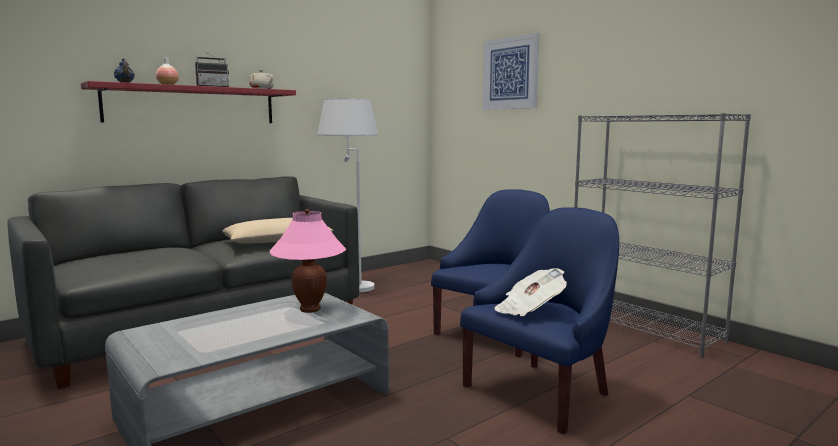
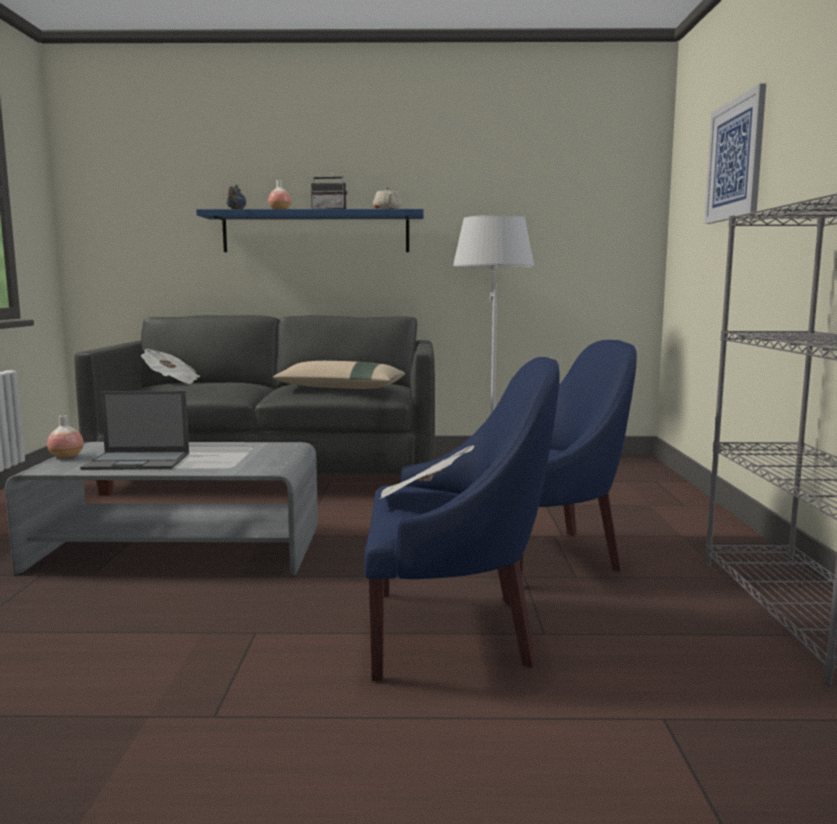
camera: 40 degrees right, 0 degrees up
red shelf [81,81,296,123] -> blue shelf [196,209,424,252]
pink table lamp [270,209,346,313] -> none
none -> vase [47,415,84,459]
none -> laptop [80,391,189,470]
none -> newspaper [141,349,200,384]

